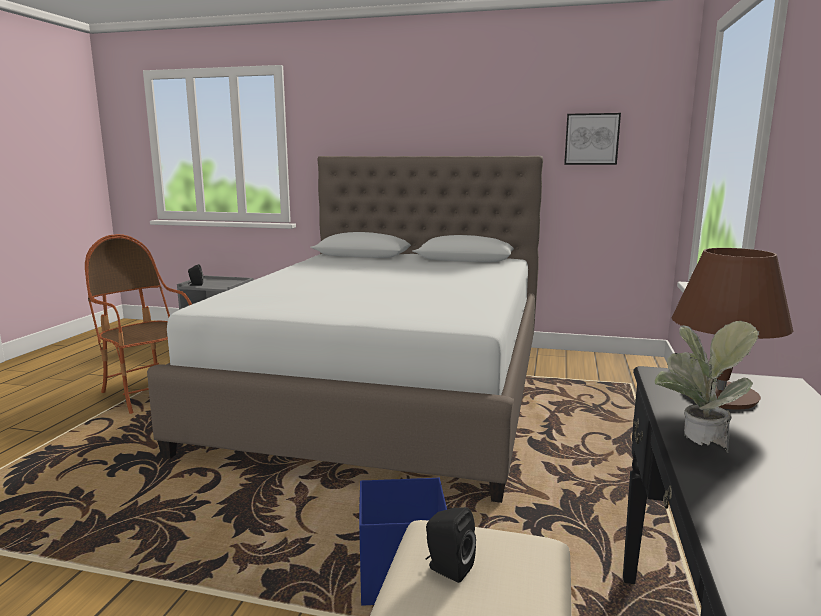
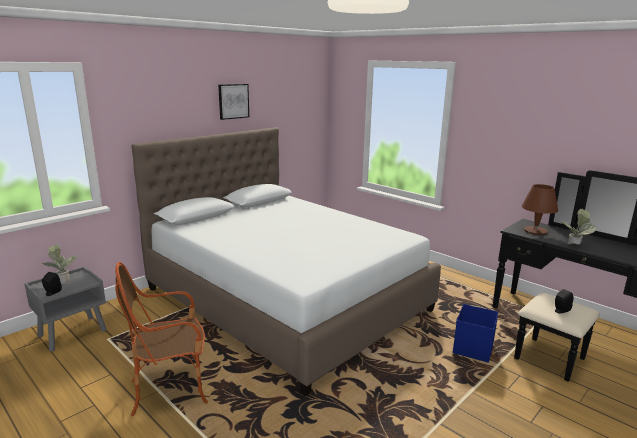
camera: 60 degrees left, 5 degrees up
picture [564,113,621,165] -> picture moved to [218,84,249,120]
none -> potted plant [42,244,77,284]

